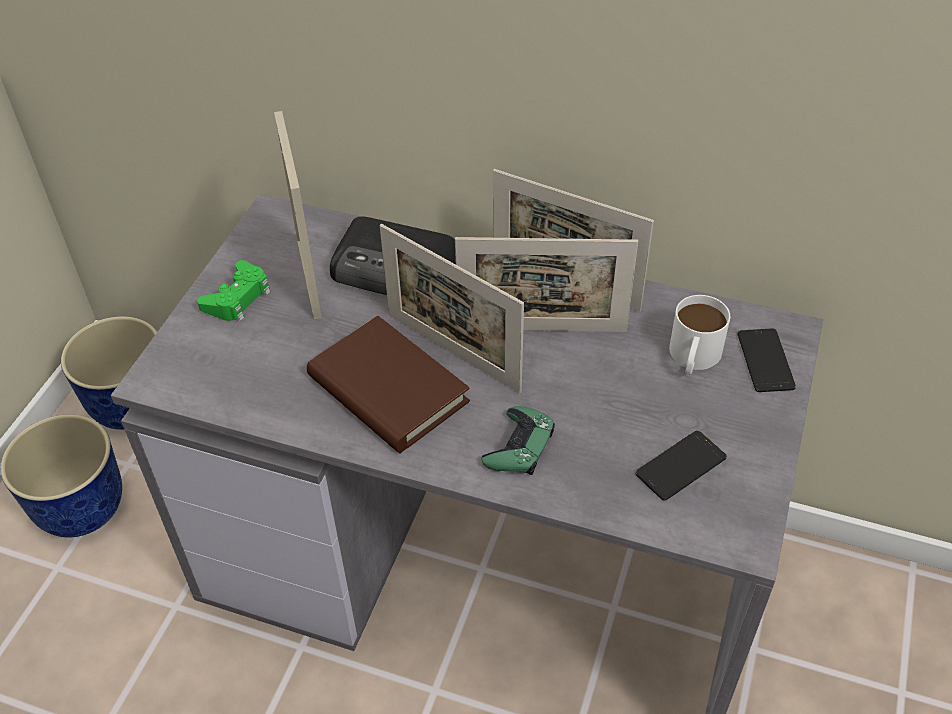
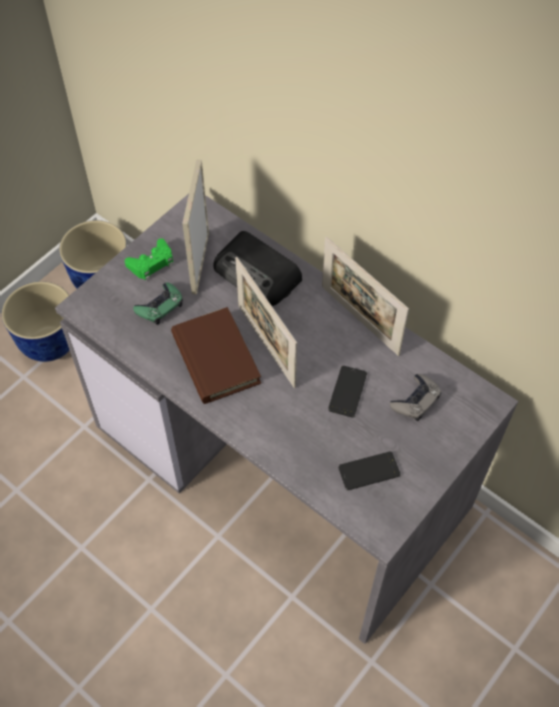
camera: 20 degrees right, 10 degrees up
picture frame [455,237,638,332] -> none
green game controller [481,406,555,475] -> green game controller moved to [133,283,183,325]
white mug [669,295,730,375] -> grey game controller [390,374,441,421]
phone [737,328,796,392] -> phone moved to [328,366,367,417]

